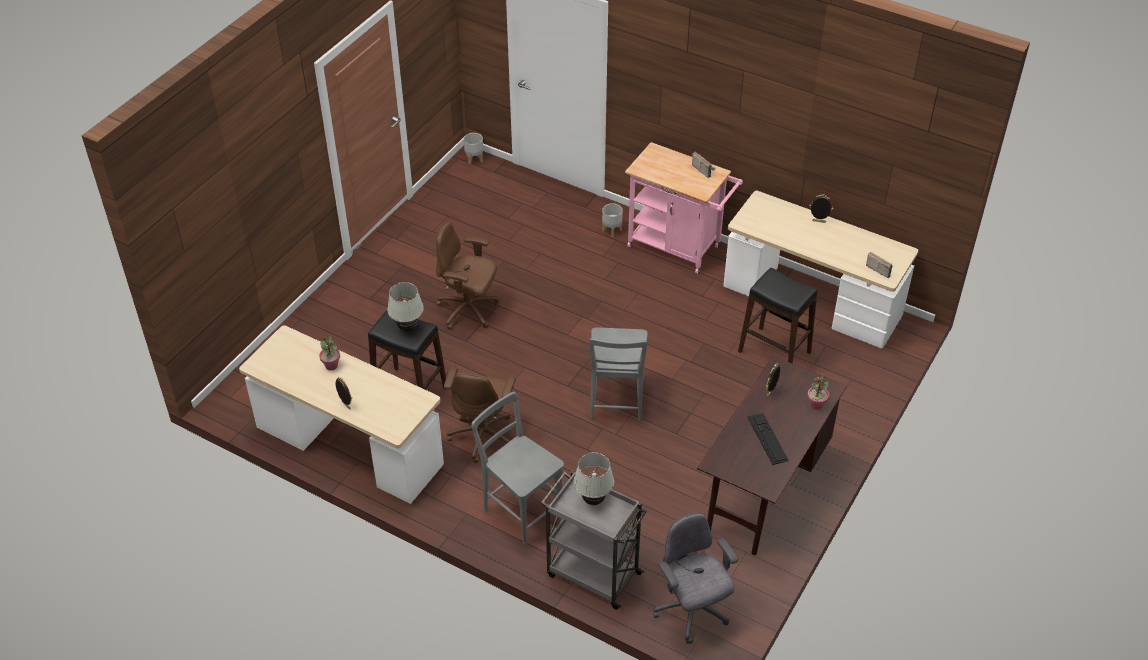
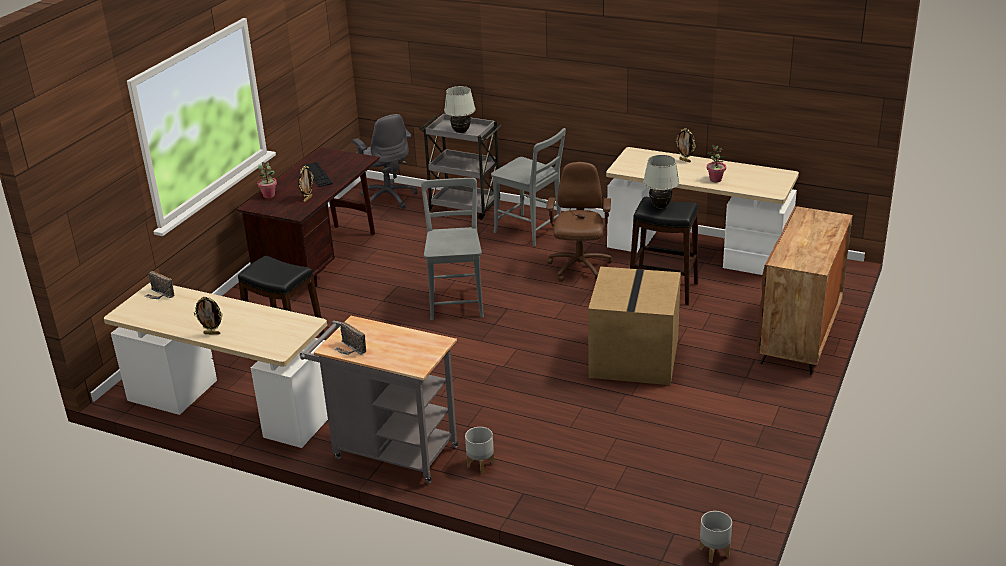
camera: 175 degrees right, 15 degrees down
brown office chair [436,222,499,330] -> cardboard box [588,266,681,385]
pink cart [625,142,743,274] -> grey cart [300,316,458,484]
none -> brown cabinet [757,206,853,375]

